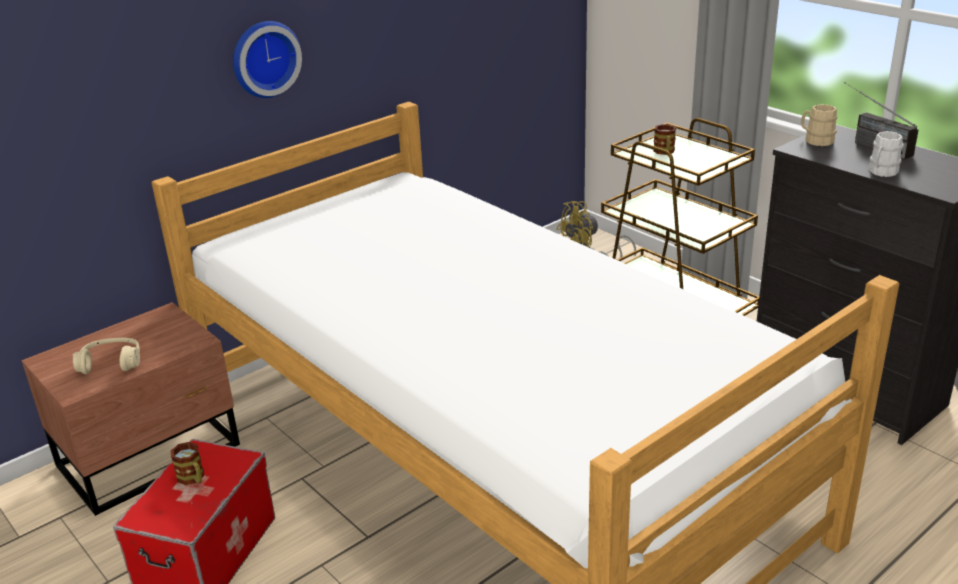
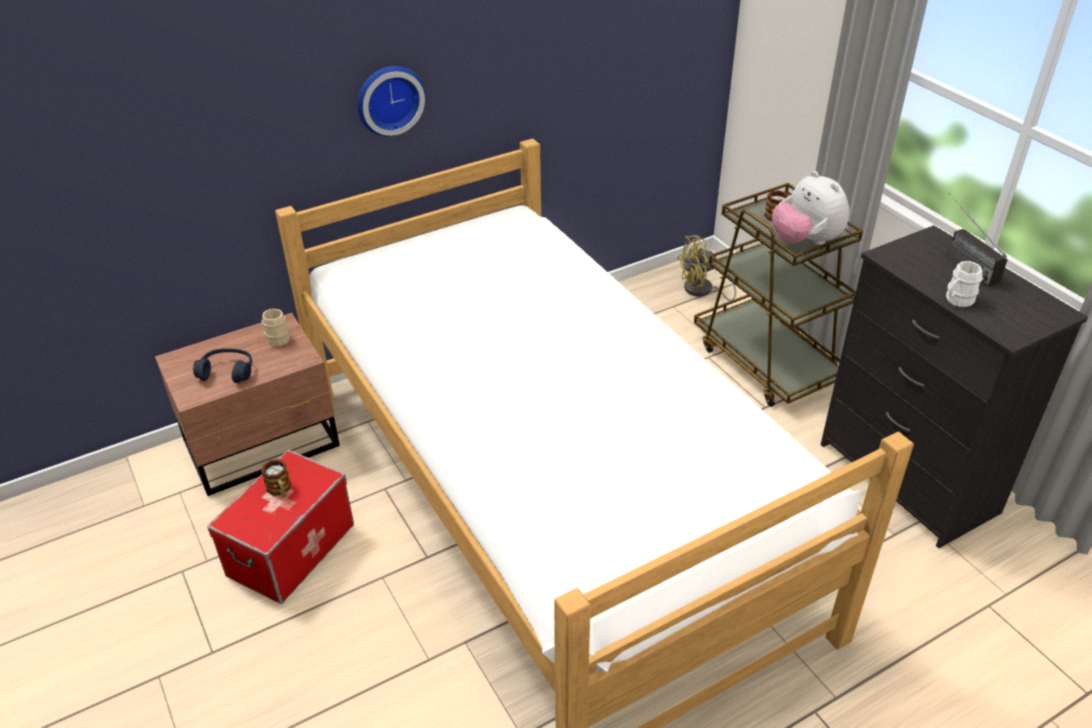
camera: 10 degrees right, 10 degrees up
beige headphones [73,337,140,374] -> blue headphones [193,348,252,383]
beige mug [801,104,837,146] -> beige mug moved to [261,309,290,346]
none -> plush toy [772,171,849,245]

